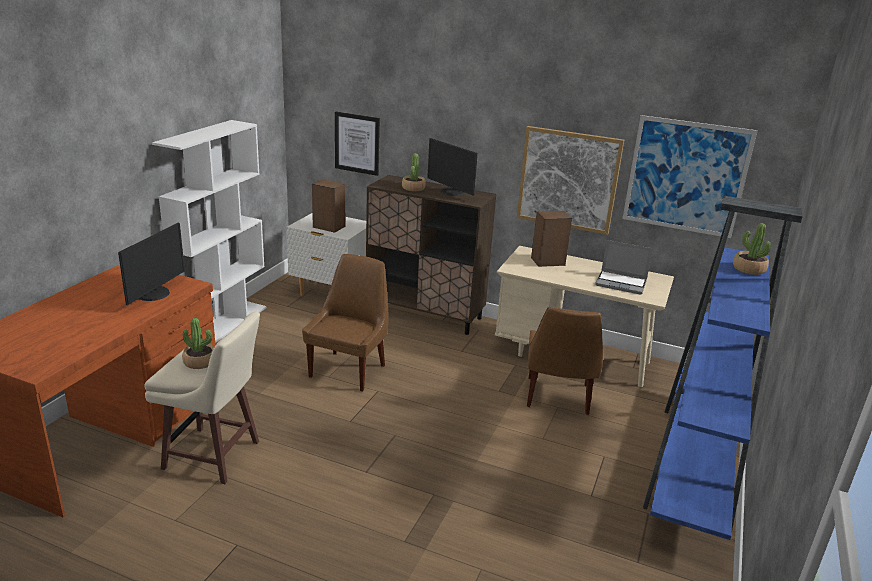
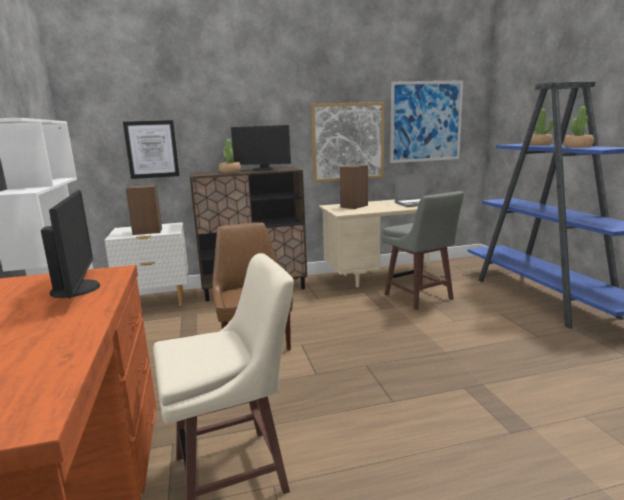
camera: 35 degrees left, 10 degrees down
potted plant [182,318,214,369] -> potted plant moved to [563,106,594,148]
brown chair [527,307,603,415] -> grey stool [382,191,464,310]

